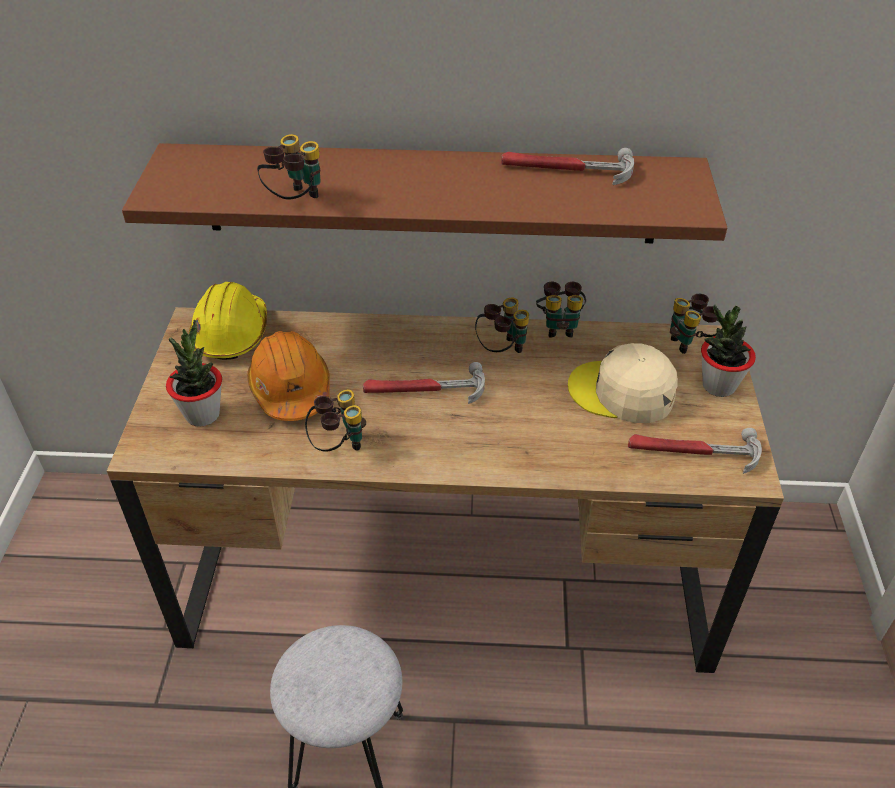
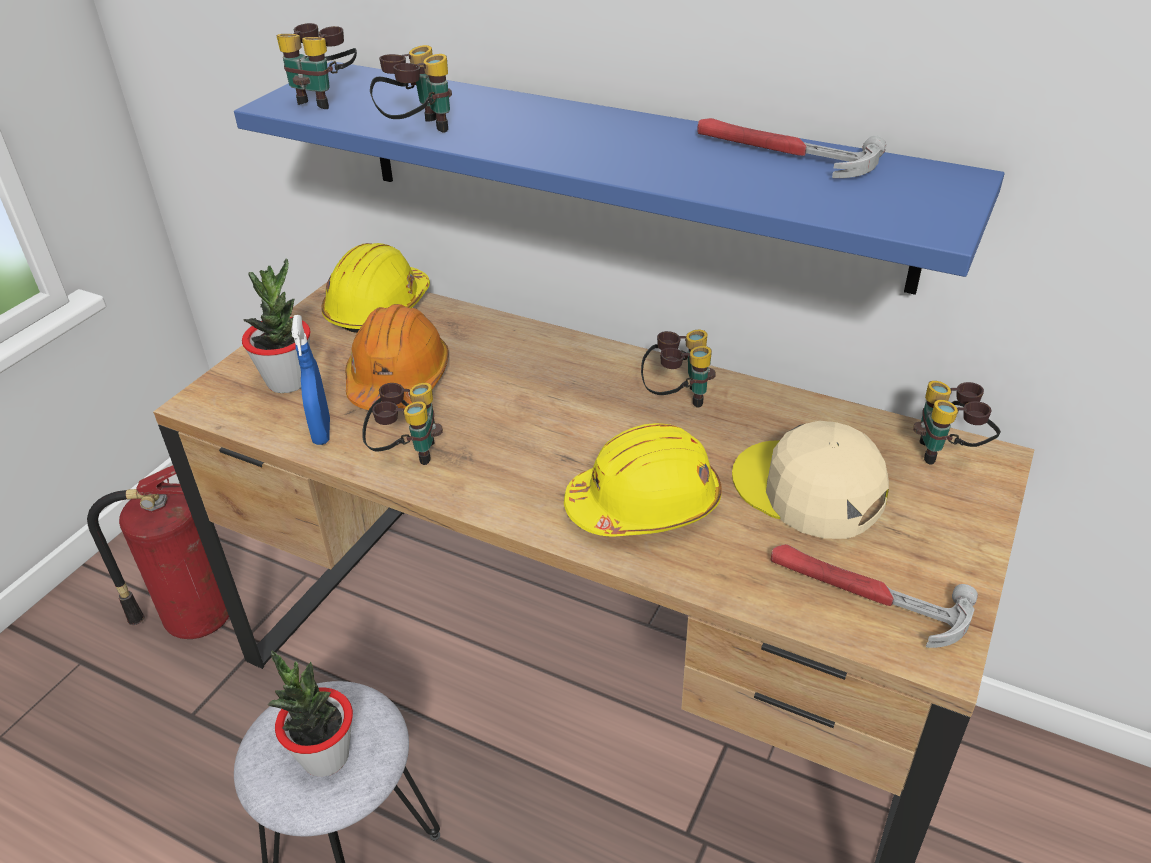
camera: 25 degrees right, 5 degrees down
brown shelf [122,143,727,243] -> blue shelf [234,61,1005,295]
hammer [363,362,485,404] -> none
binoculars [536,282,586,337] -> binoculars moved to [276,23,357,109]
potted plant [701,305,756,397] -> potted plant moved to [267,650,353,777]
none -> fire extinguisher [87,465,229,639]
none -> blue spray bottle [291,315,330,445]
none -> yellow hard hat [564,423,722,537]

